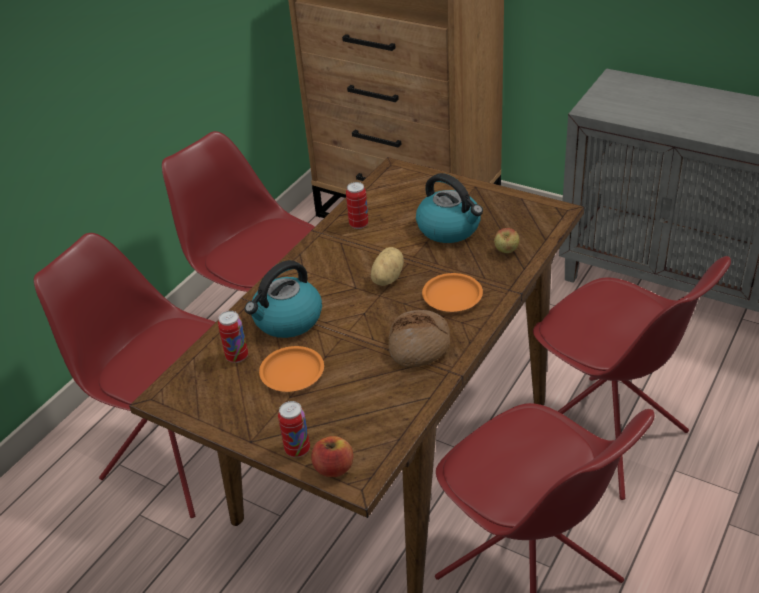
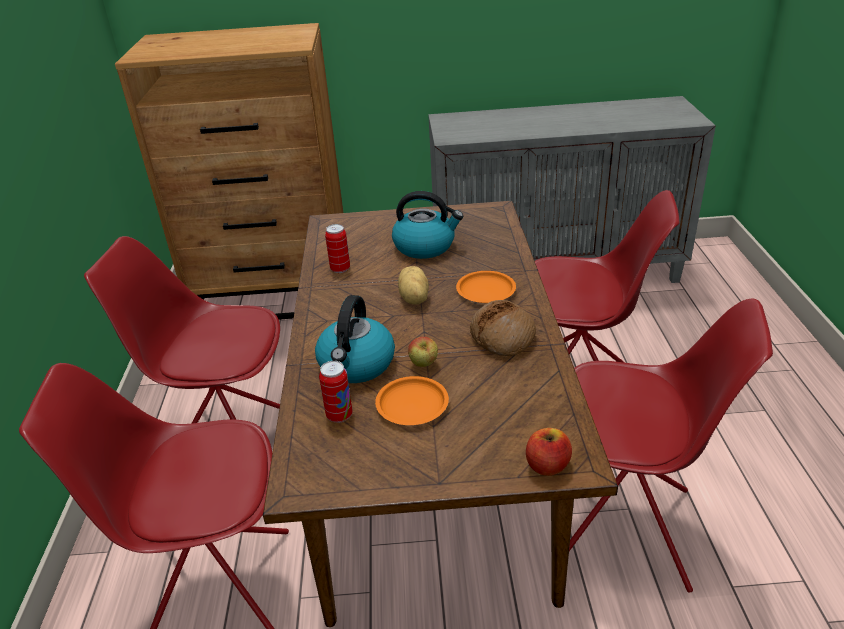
camera: 35 degrees left, 5 degrees down
can [278,401,310,457] -> none
apple [494,228,519,253] -> apple moved to [408,337,438,367]

